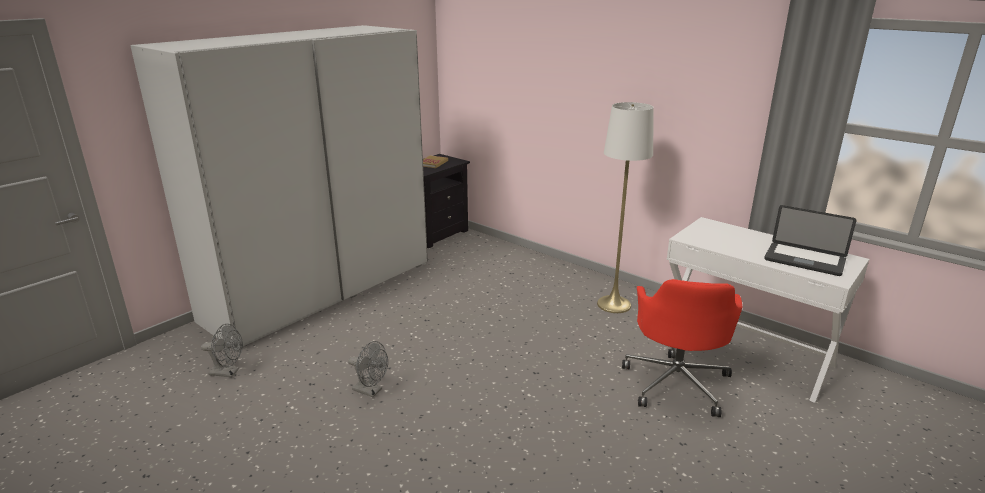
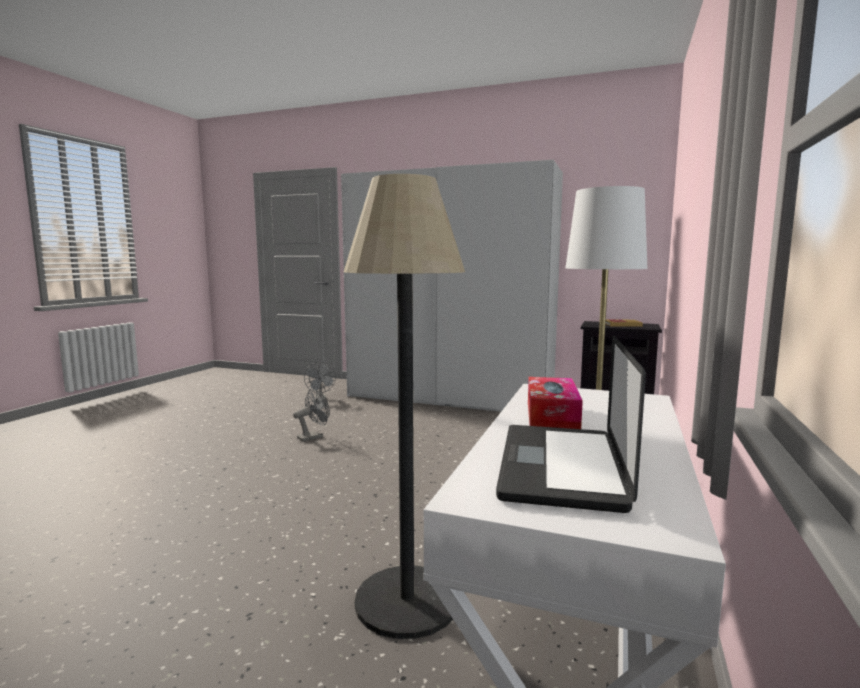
camera: 70 degrees right, 15 degrees down
grey fan [348,341,388,397] -> grey fan turned 135 degrees counterclockwise [293,389,330,442]
red office chair [622,279,742,417] -> floor lamp [344,174,465,639]
none -> tissue box [528,377,583,429]

